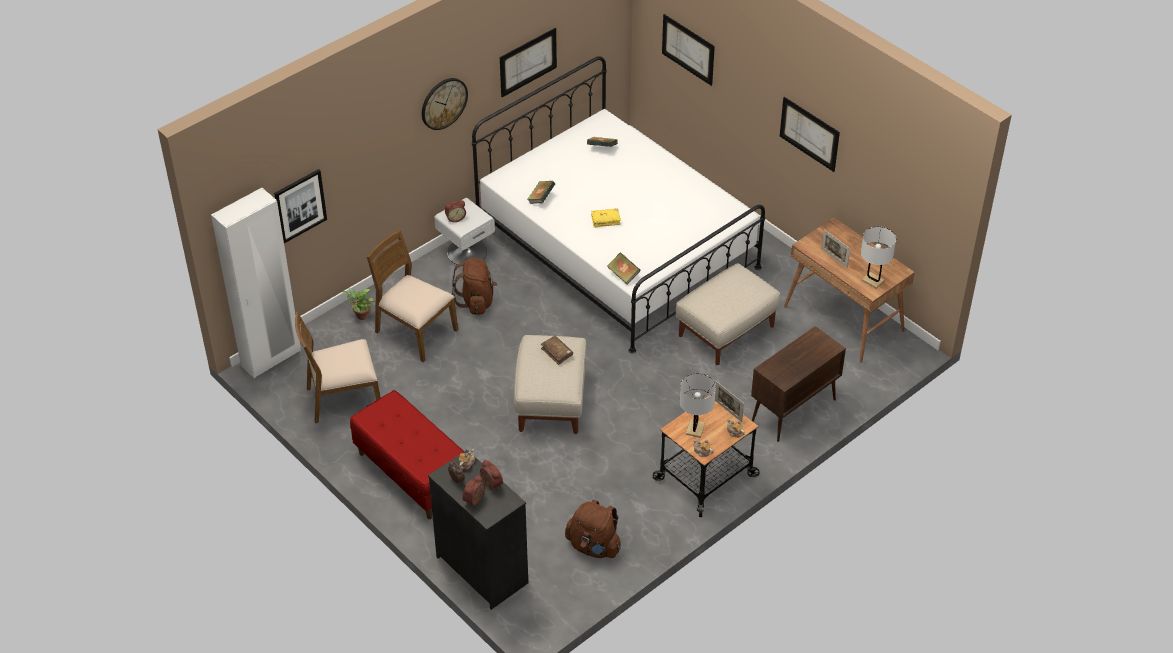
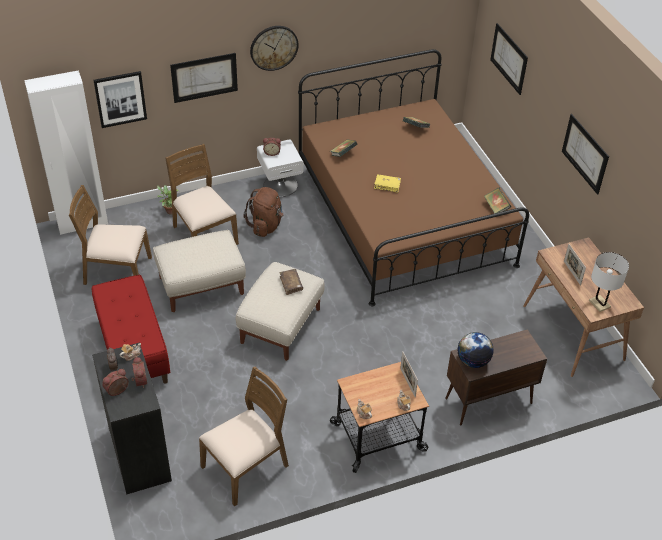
camera: 20 degrees right, 0 degrees up
white bed [472,56,765,353] -> brown bed [298,49,529,306]
picture [500,28,557,97] -> picture moved to [170,53,238,103]
brown backpack [565,500,621,558] -> brown chair [199,366,289,506]
book [607,252,641,285] -> book moved to [484,188,511,214]
beige ottoman [676,263,780,365] -> beige ottoman moved to [153,230,246,312]
white table lamp [680,373,716,438] -> none
none -> globe [457,332,494,368]

